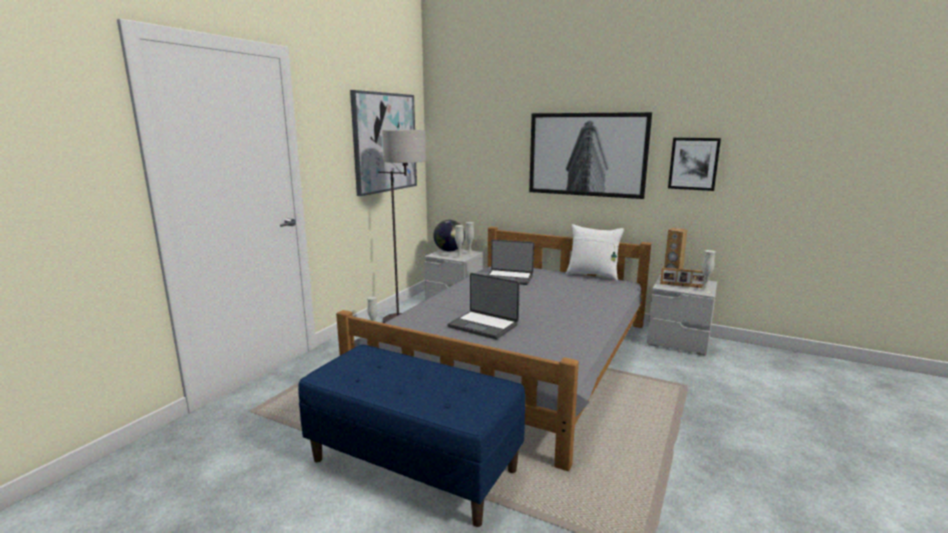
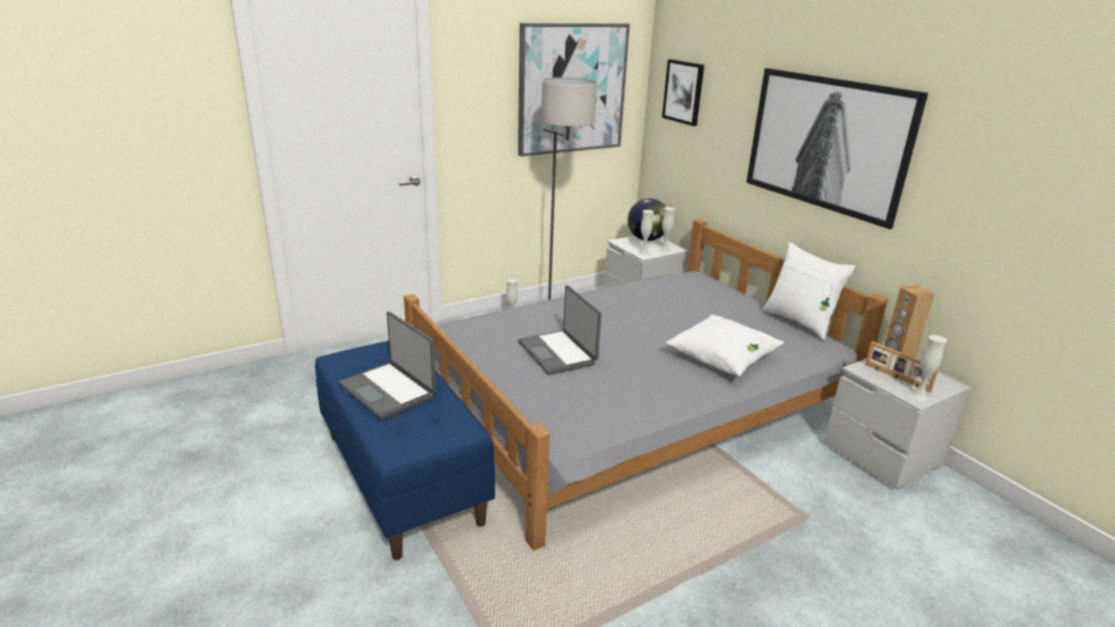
camera: 30 degrees right, 10 degrees up
laptop [487,240,534,285] -> laptop moved to [339,311,436,420]
picture [668,138,721,191] -> picture moved to [662,59,704,126]
none -> white pillow [665,314,784,376]

